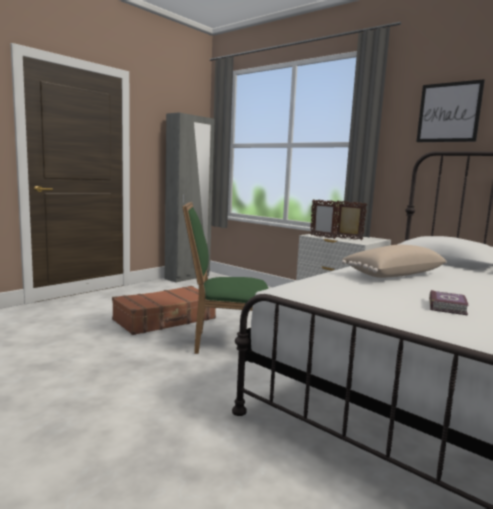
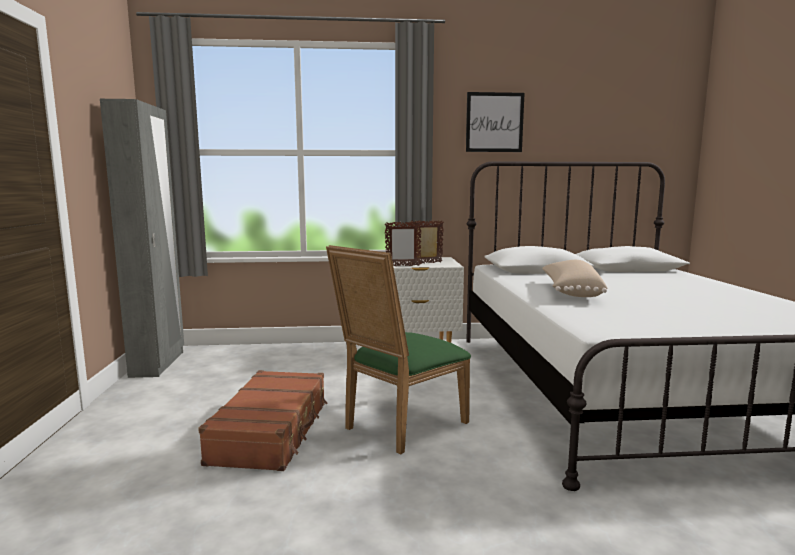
camera: 45 degrees left, 0 degrees up
book [429,290,469,316] -> none

